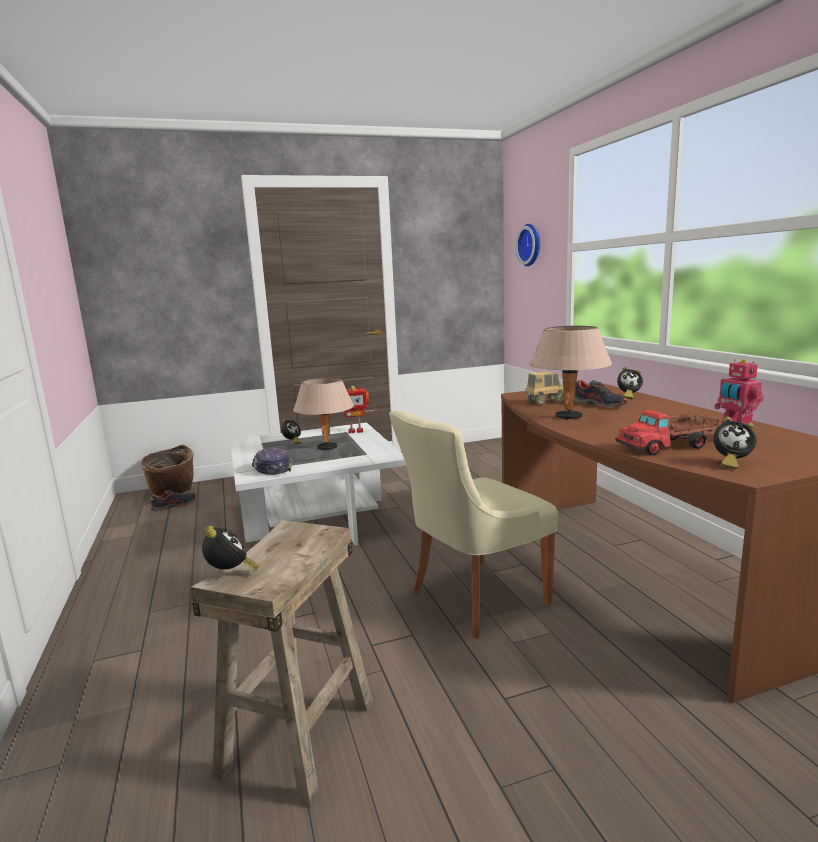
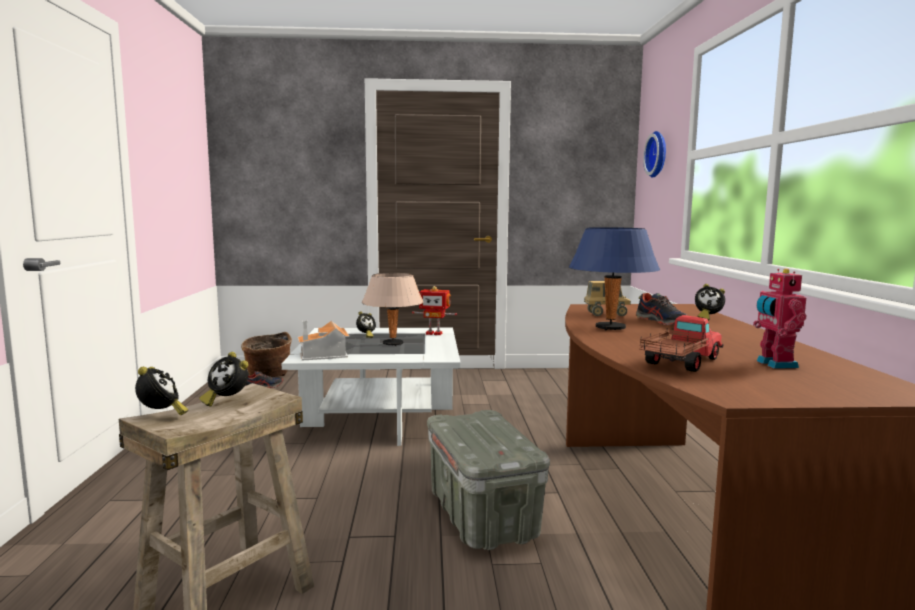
camera: 15 degrees right, 5 degrees down
cap [252,447,292,475] -> toy house [298,320,350,360]
beige chair [389,410,558,638] -> grey storage box [427,410,550,550]
beige table lamp [530,326,612,420] -> blue table lamp [569,227,660,330]
toy truck [615,410,720,455] -> toy truck turned 135 degrees clockwise [639,315,724,372]
alarm clock [713,417,756,469] -> alarm clock moved to [199,352,249,407]

